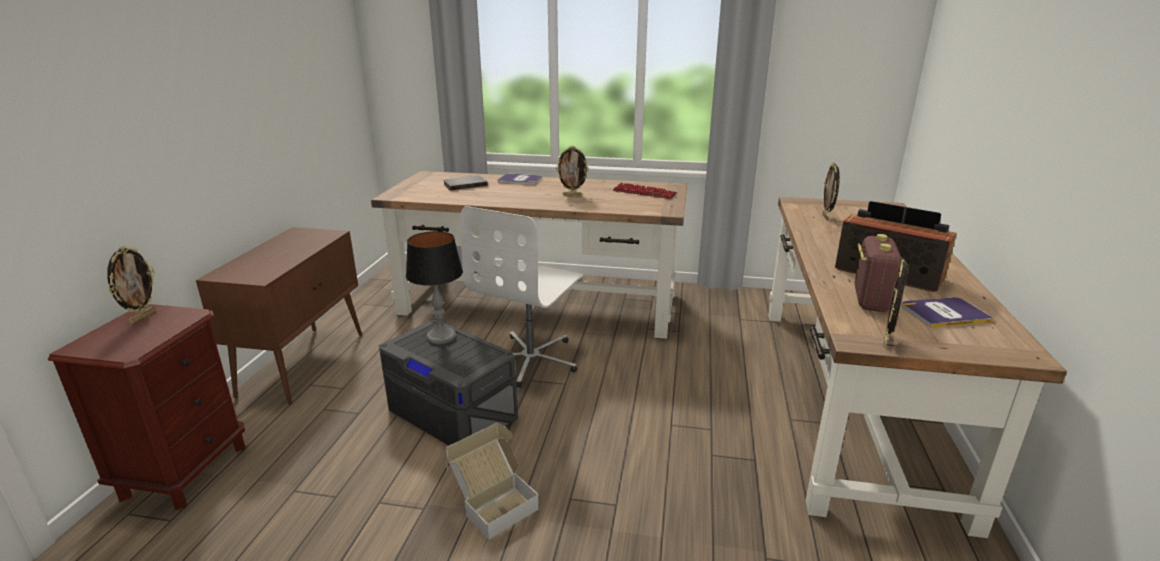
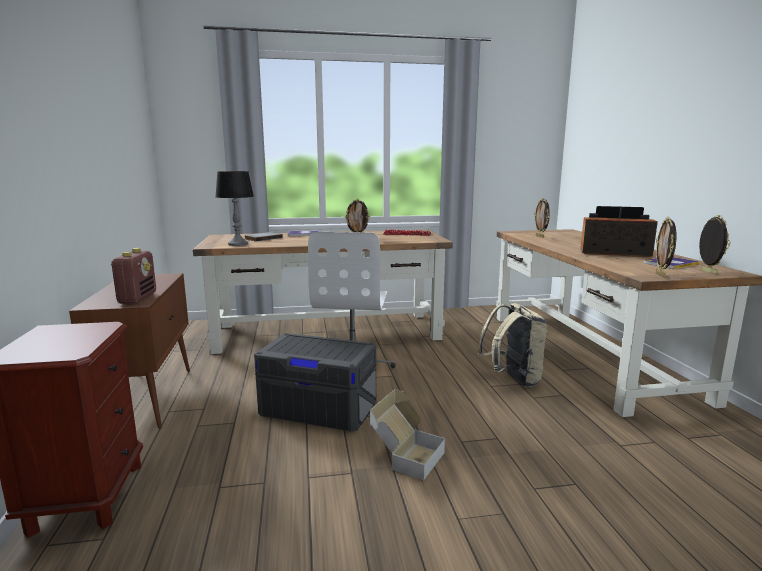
camera: 20 degrees left, 10 degrees down
picture frame [107,246,156,324] -> picture frame moved to [699,215,730,274]
table lamp [406,231,463,344] -> table lamp moved to [216,171,254,246]
radio [855,234,902,312] -> radio moved to [110,248,156,304]
none -> beige backpack [478,303,547,387]

